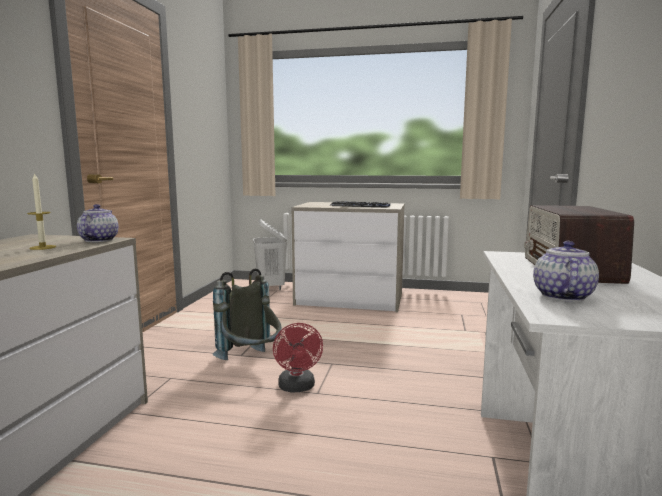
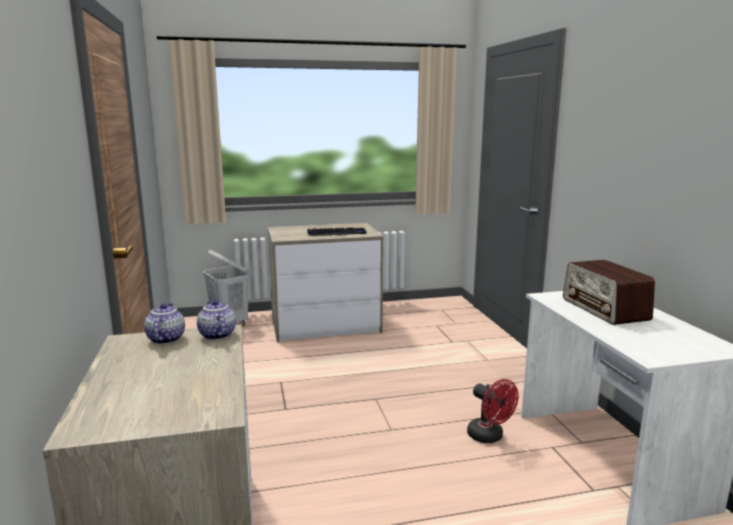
camera: 25 degrees left, 5 degrees up
candle [27,172,56,250] -> none
grey backpack [213,268,282,360] -> none
red fan [273,323,323,393] -> red fan moved to [467,379,518,443]
teapot [533,241,599,302] -> teapot moved to [144,303,185,344]

